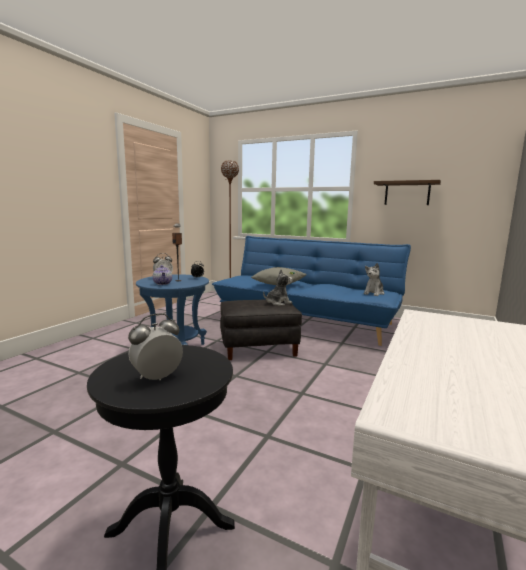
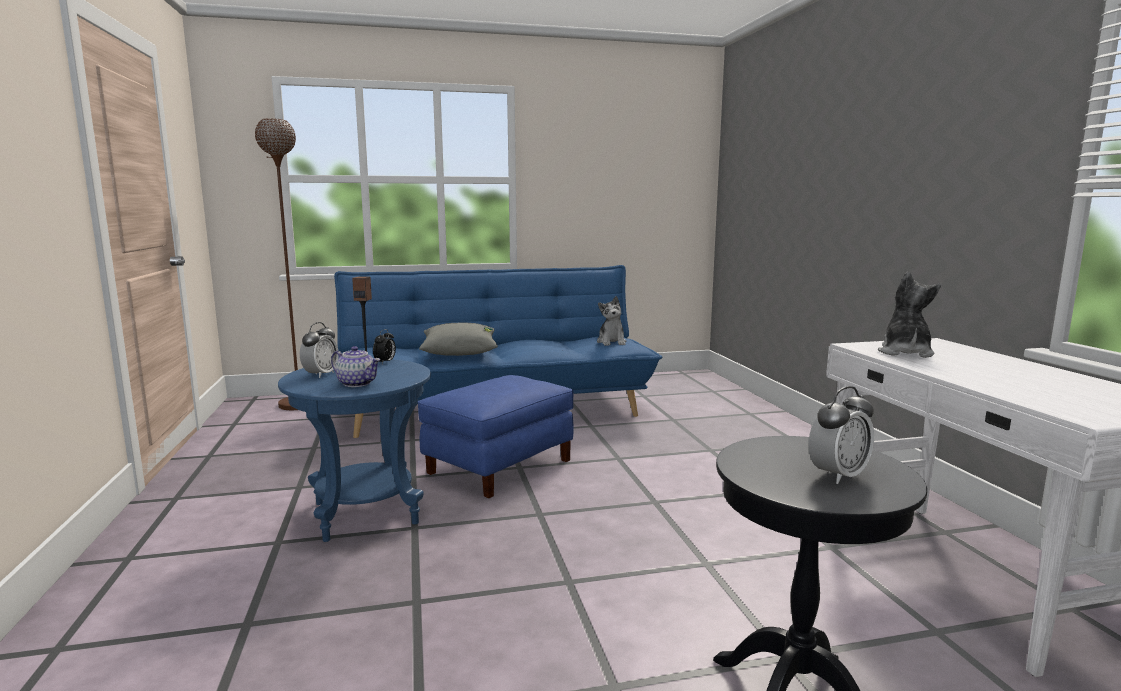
camera: 40 degrees left, 0 degrees up
alarm clock [128,313,183,381] -> alarm clock turned 135 degrees counterclockwise [808,386,874,484]
black ottoman [220,300,302,360] -> blue ottoman [418,375,574,498]
plush toy [263,269,293,306] -> plush toy moved to [878,272,941,358]
shelf [374,180,441,205] -> none

